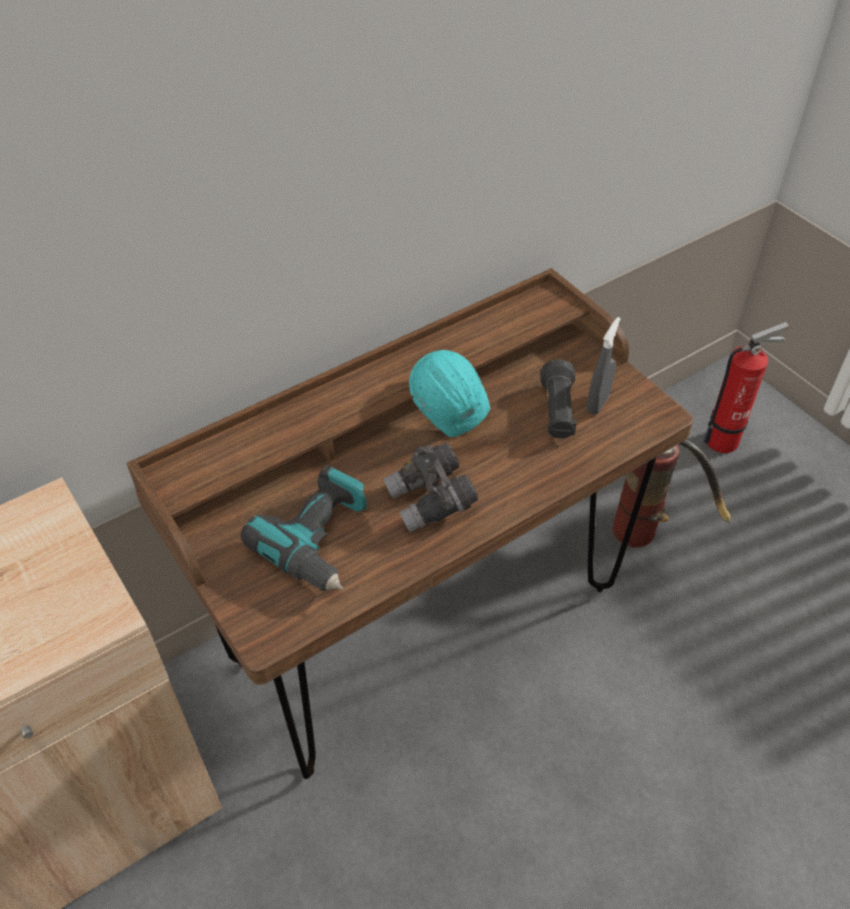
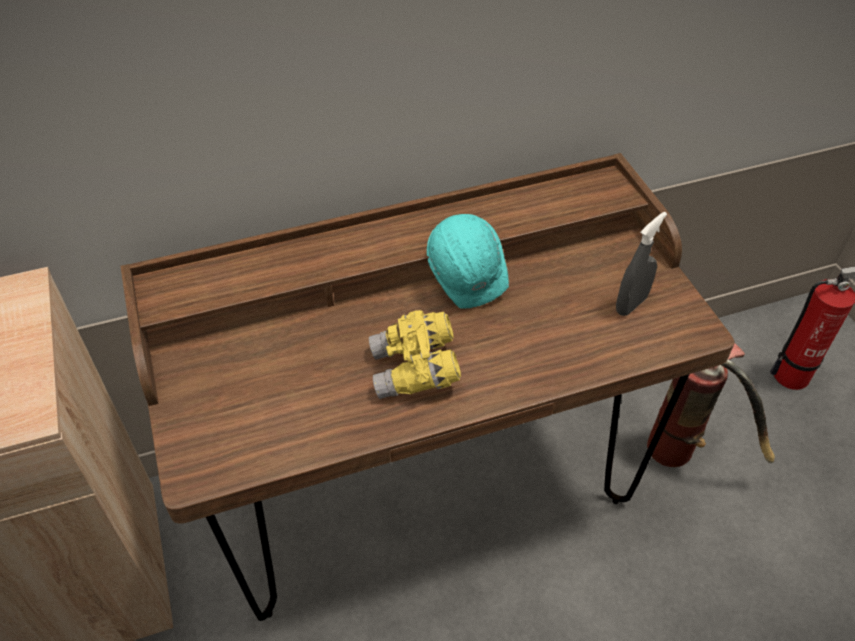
camera: 15 degrees right, 0 degrees up
power drill [241,465,367,591] -> none
grey binoculars [383,443,478,533] -> yellow binoculars [369,310,461,399]
black flashlight [540,360,577,439] -> none

